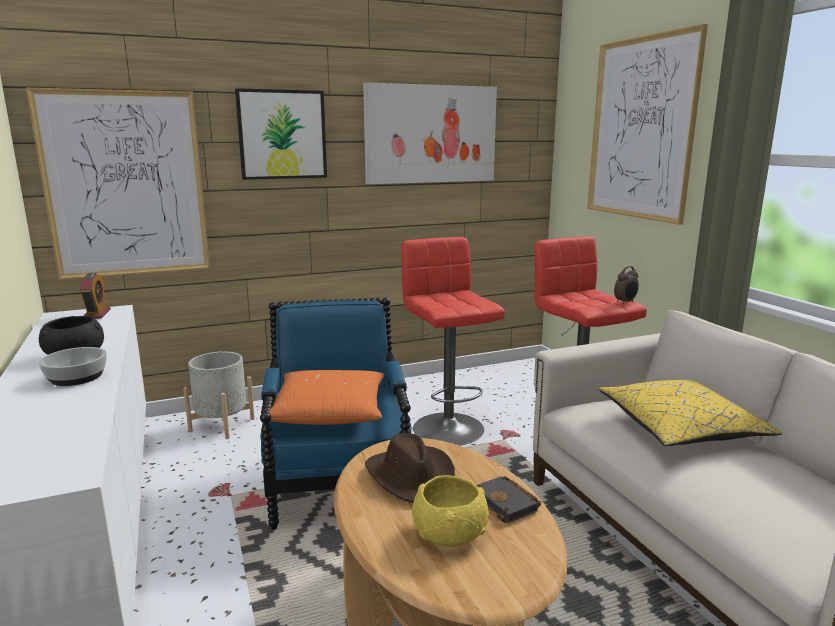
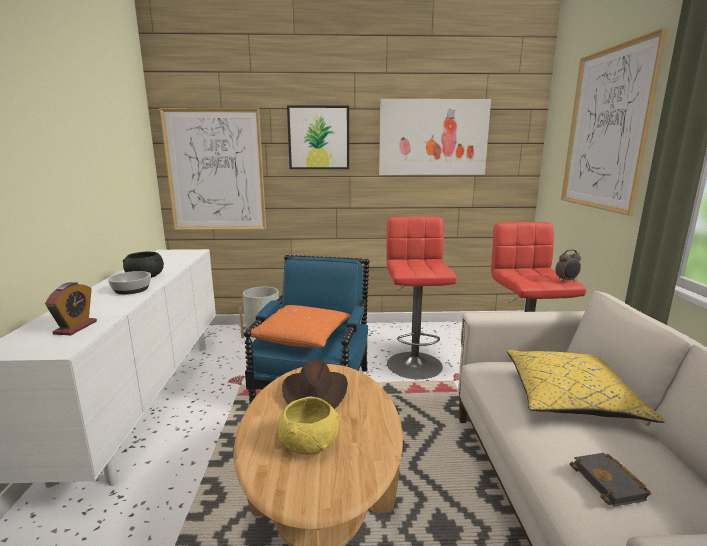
camera: 20 degrees right, 0 degrees up
alarm clock [80,273,111,319] -> alarm clock moved to [45,282,97,336]
black book [476,476,541,523] -> black book moved to [570,453,651,507]

